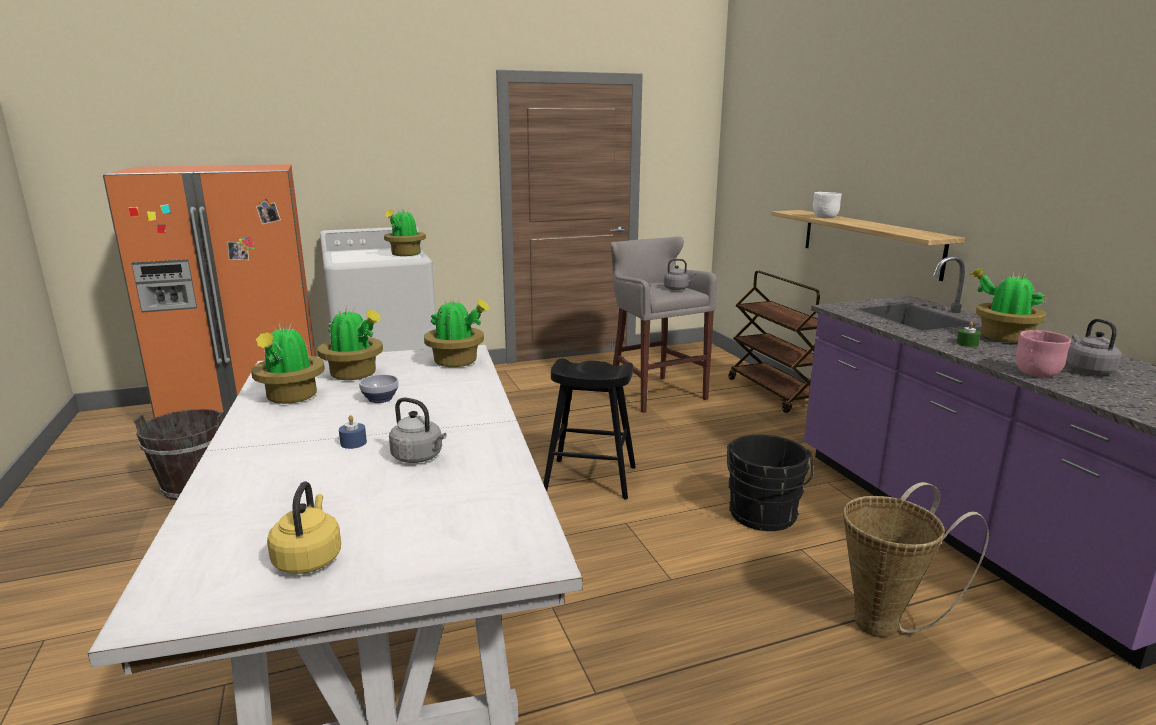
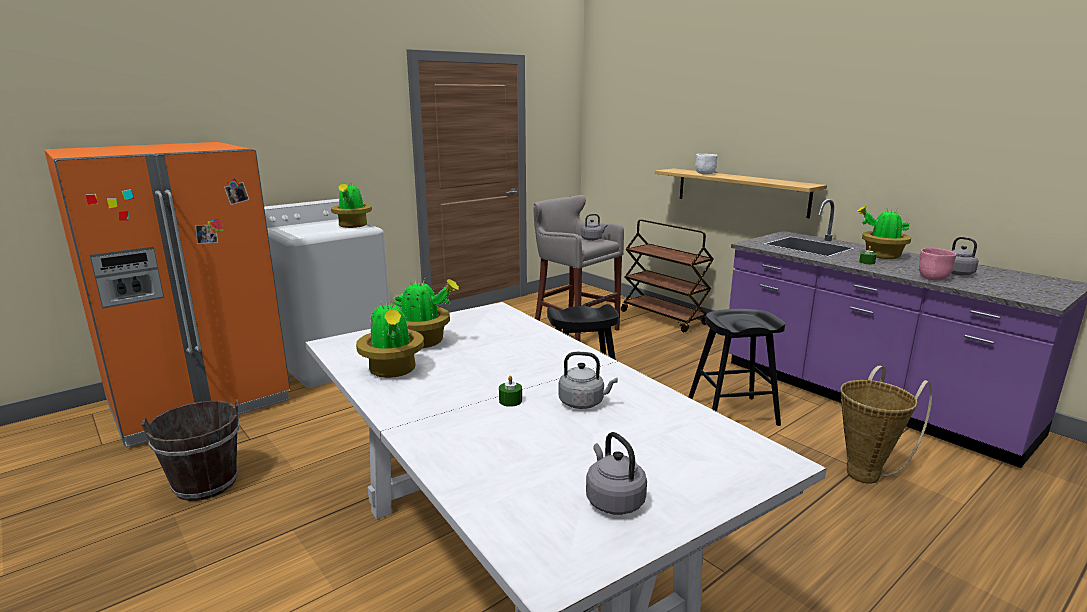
camera: 20 degrees left, 0 degrees up
yellow kettle [267,481,341,574] -> grey kettle [586,432,647,515]
blue candle [339,415,367,449] -> green candle [499,376,522,407]
bowl [359,375,399,403] -> none
potted plant [424,296,490,367] -> none
black bucket [727,435,813,531] -> black stool [688,309,785,426]

